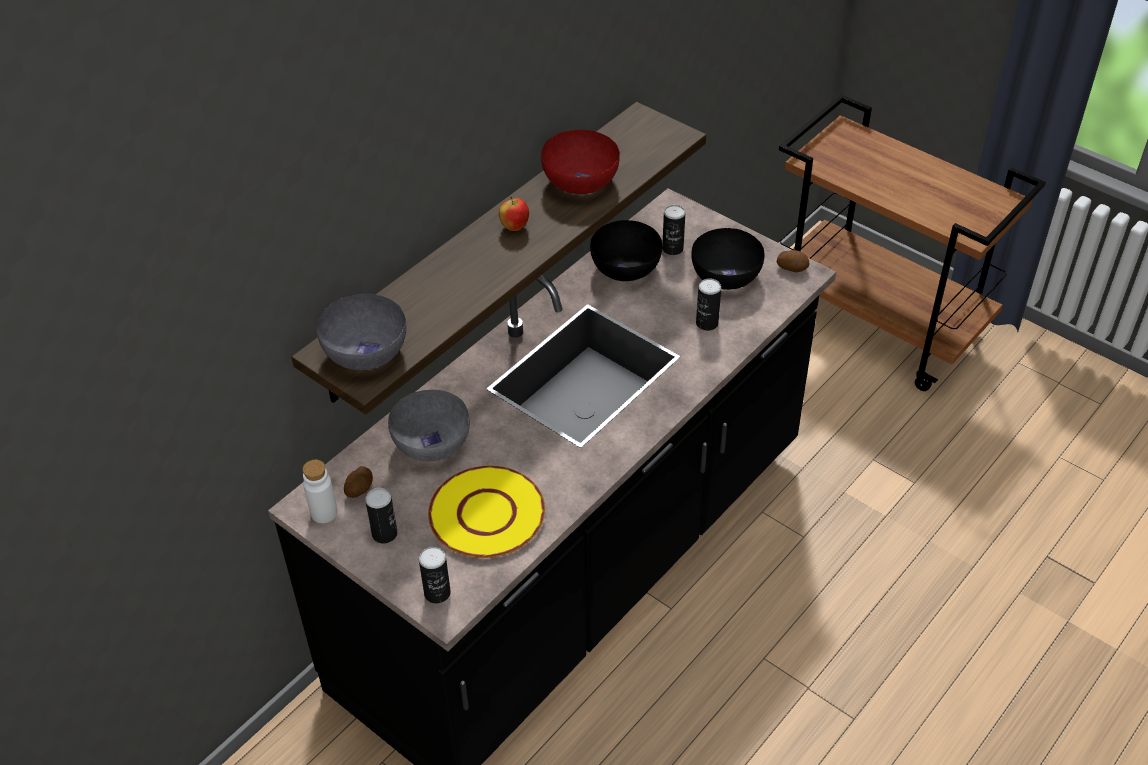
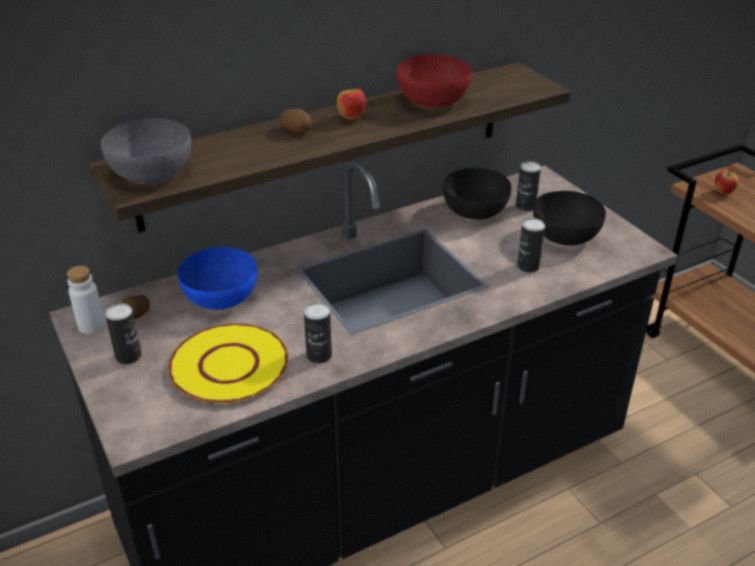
camera: 20 degrees right, 10 degrees down
grey bowl [388,390,470,461] -> blue bowl [178,247,258,310]
can [419,547,451,604] -> can moved to [304,303,332,364]
potato [777,250,809,272] -> potato moved to [280,109,312,133]
none -> apple [715,170,738,194]

